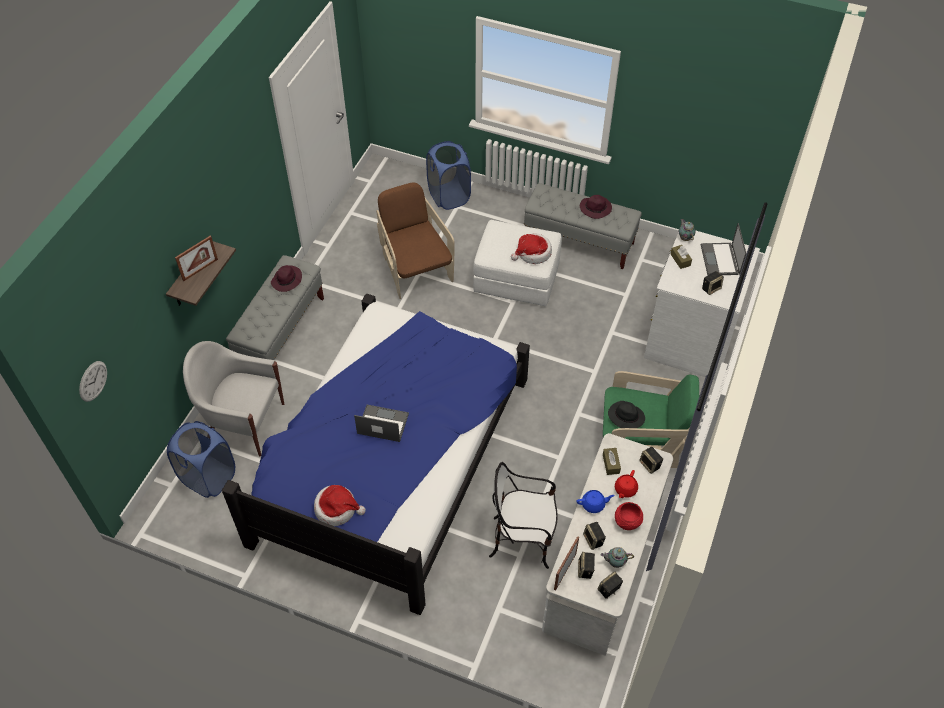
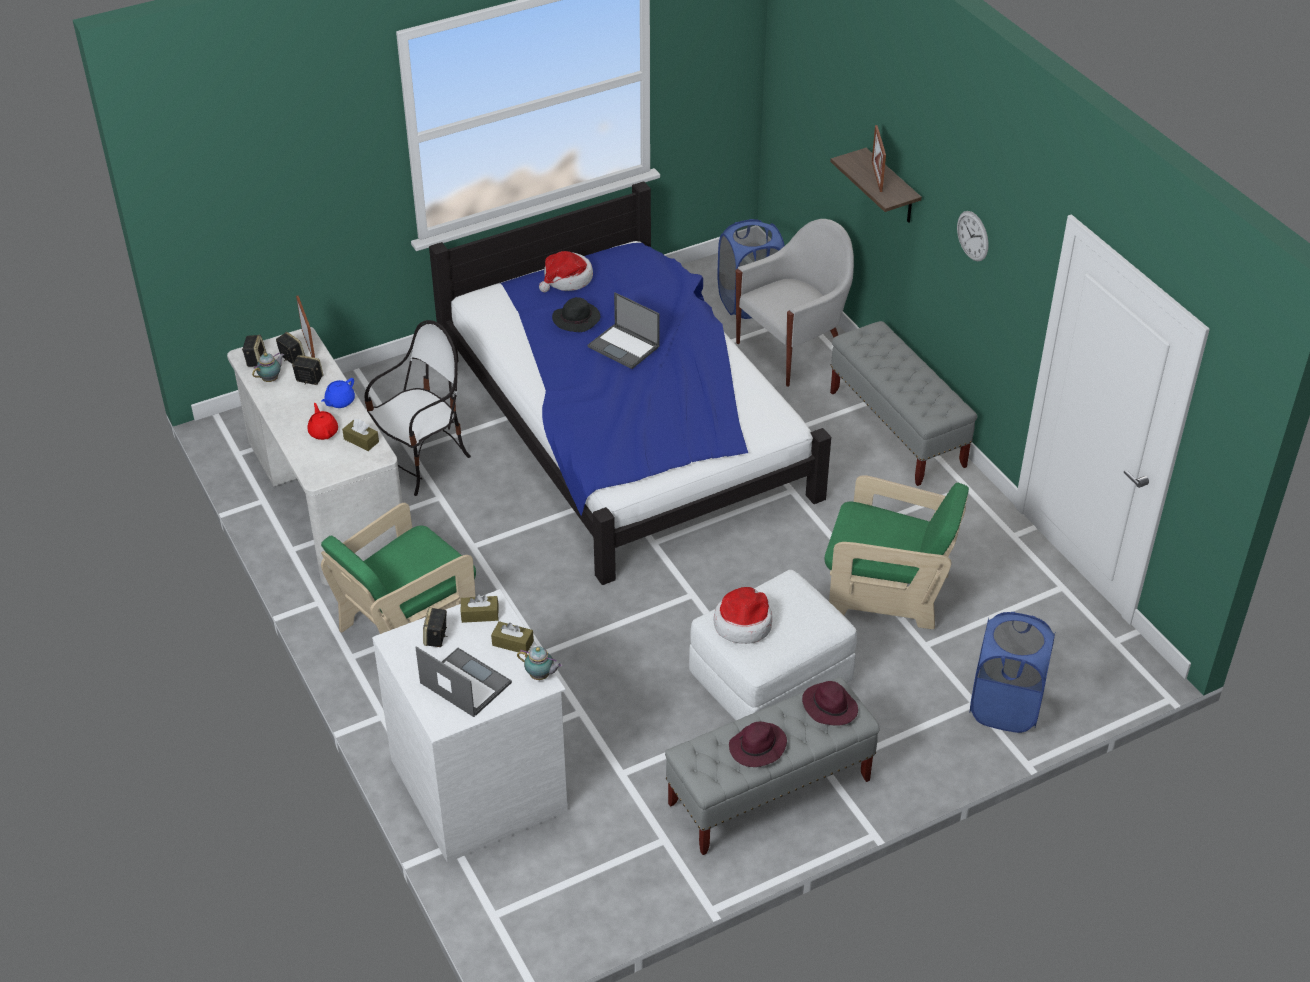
camera: 130 degrees right, 10 degrees down
wall clock [79,361,107,402] -> wall clock moved to [957,211,989,261]
purple hat [271,265,302,292] -> purple hat moved to [802,681,858,726]
laptop [354,405,409,442] -> laptop turned 75 degrees clockwise [588,292,660,369]
brown armchair [376,183,455,299] -> green armchair [825,475,969,629]
black hat [608,401,645,428] -> black hat moved to [552,297,600,332]
red bowl [615,502,643,530] -> none
speaker [639,447,663,474] -> none
none -> brown tissue box [461,594,499,623]

